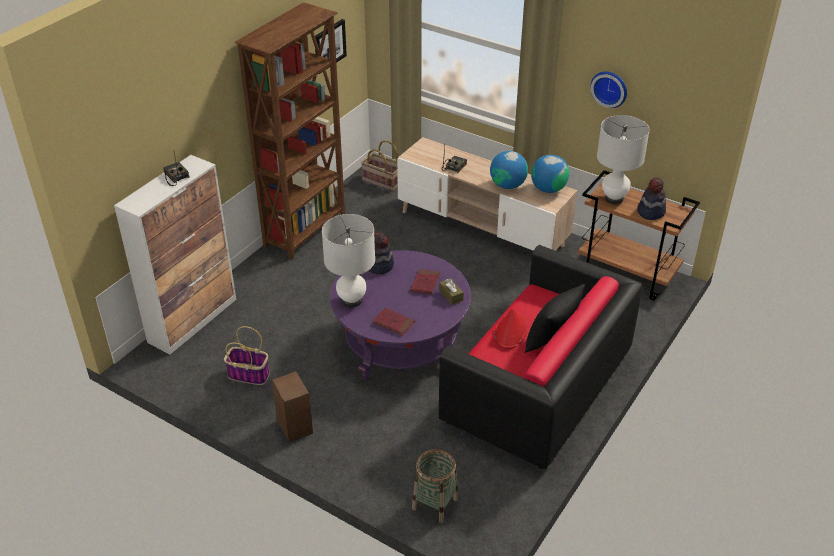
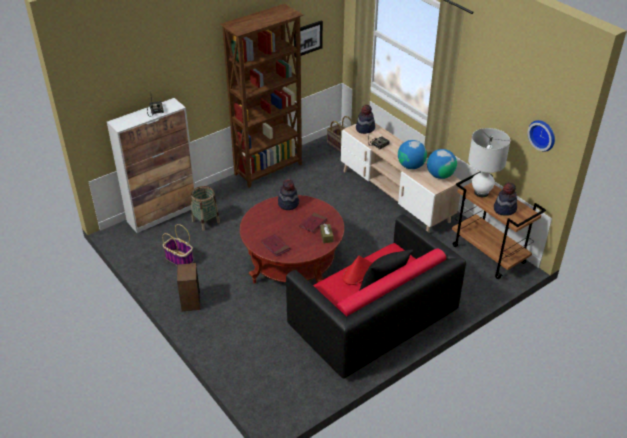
camera: 20 degrees right, 0 degrees up
white table lamp [322,214,375,308] -> none
purple coffee table [330,250,471,381] -> red coffee table [240,195,344,284]
basket [412,449,458,523] -> basket moved to [191,186,220,231]
wall clock [590,71,627,108] -> wall clock moved to [527,120,555,152]
none -> hat [356,105,375,134]

